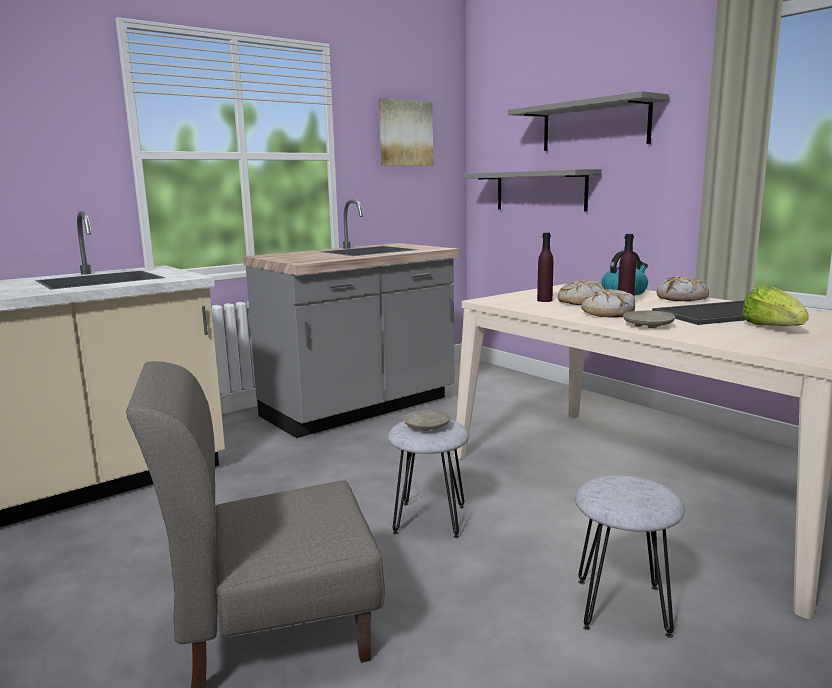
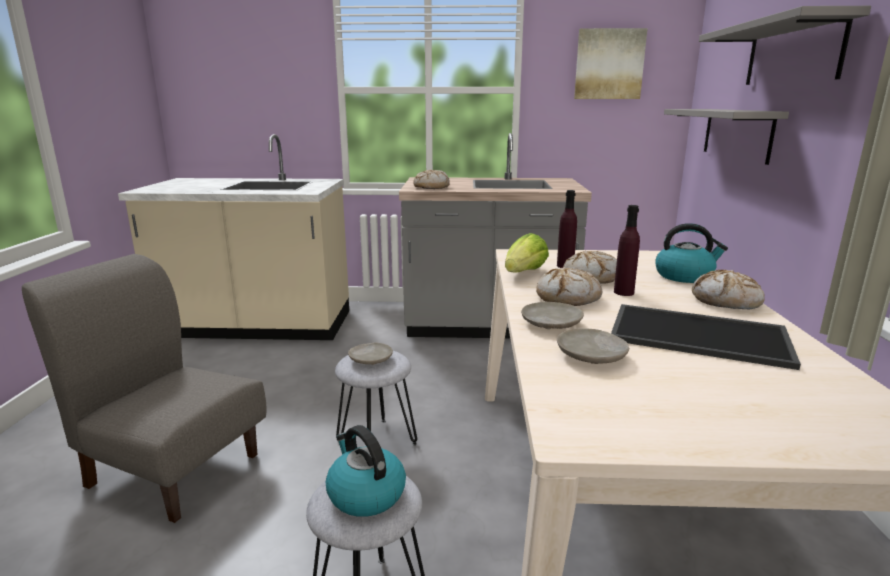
camera: 40 degrees right, 5 degrees up
lettuce [742,285,809,326] -> lettuce moved to [505,233,549,272]
none -> kettle [326,425,406,517]
none -> bread [413,170,450,189]
none -> beige plate [557,328,629,364]

